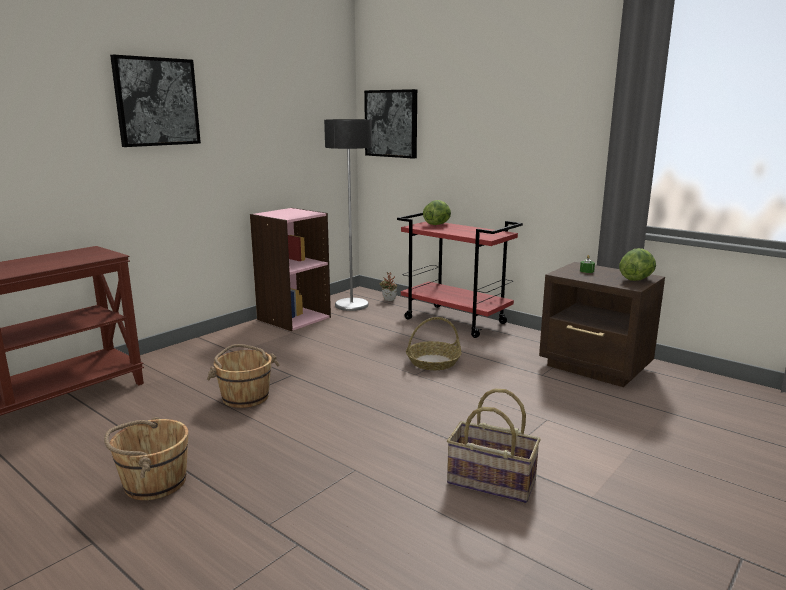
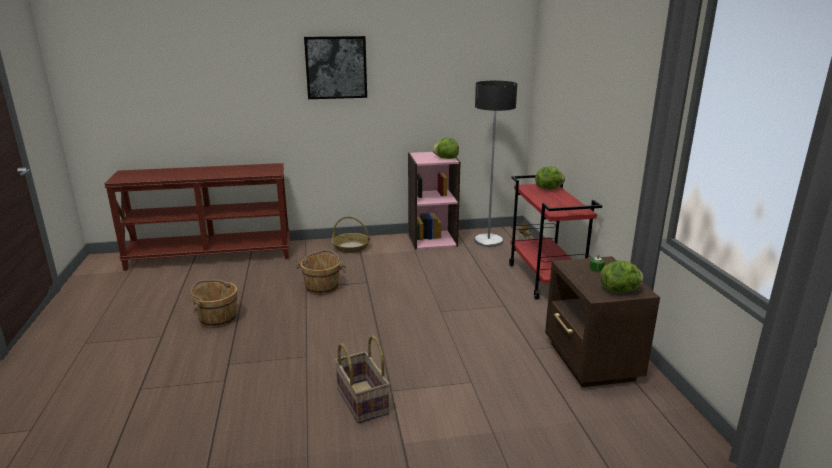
camera: 40 degrees right, 5 degrees up
picture [364,89,417,159] -> none
basket [406,317,462,370] -> basket moved to [332,216,370,253]
none -> lettuce [432,138,459,159]

